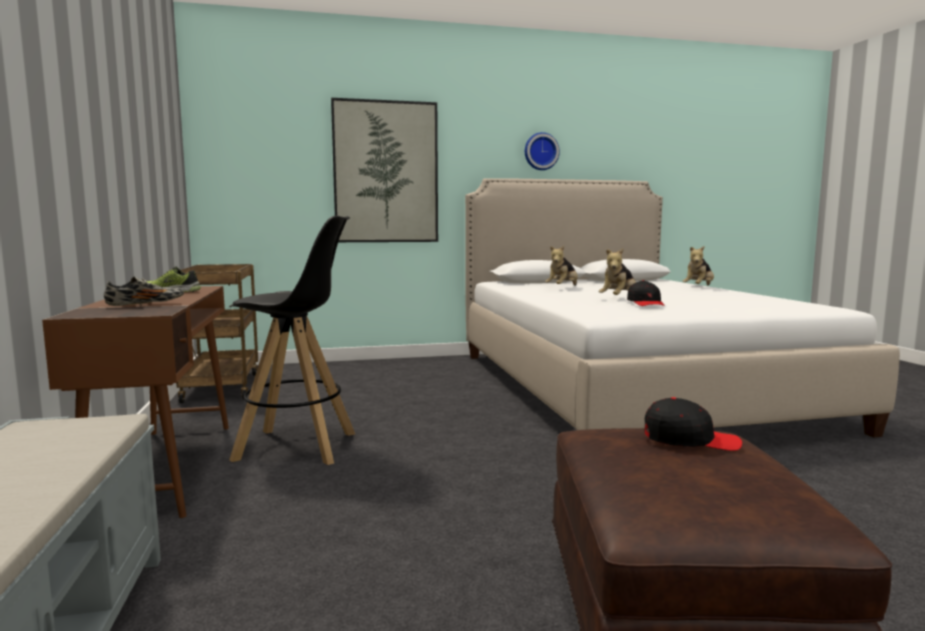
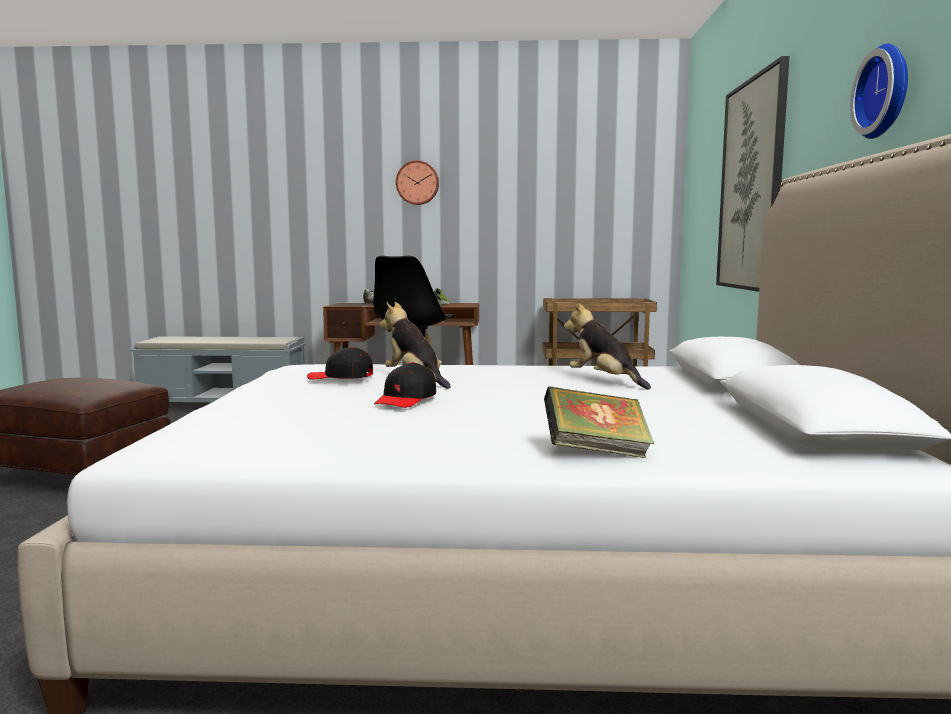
camera: 105 degrees right, 0 degrees up
black cap [645,397,742,451] -> black cap moved to [374,362,436,408]
plush toy [682,246,714,286] -> book [544,386,654,458]
none -> wall clock [396,160,439,205]

